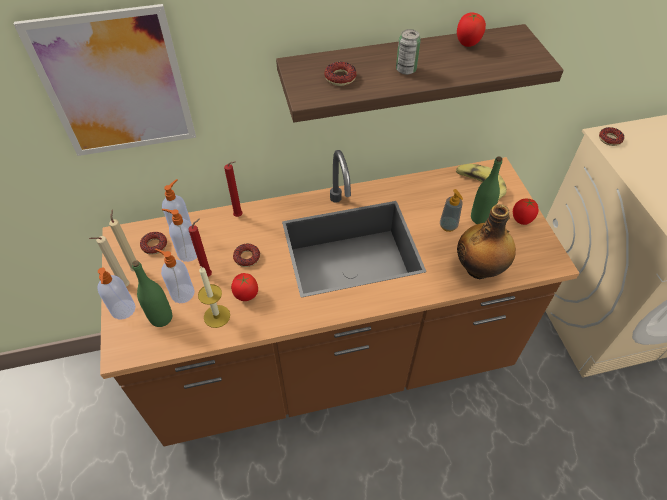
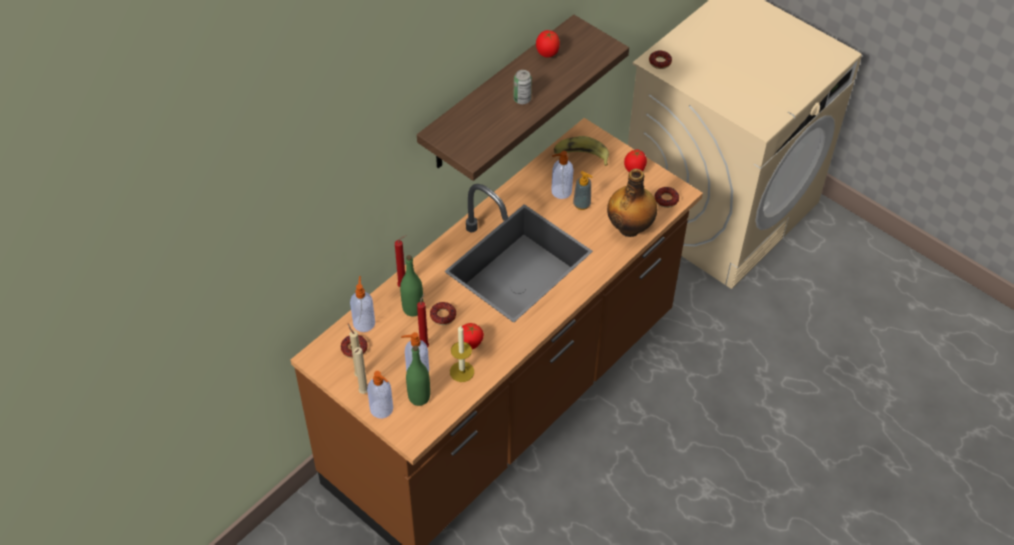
camera: 35 degrees left, 0 degrees up
picture [14,4,196,156] -> none
soap dispenser [162,209,197,262] -> soap dispenser moved to [551,151,573,199]
donut [324,62,357,86] -> donut moved to [655,187,679,208]
green bottle [471,156,502,224] -> green bottle moved to [400,255,423,317]

